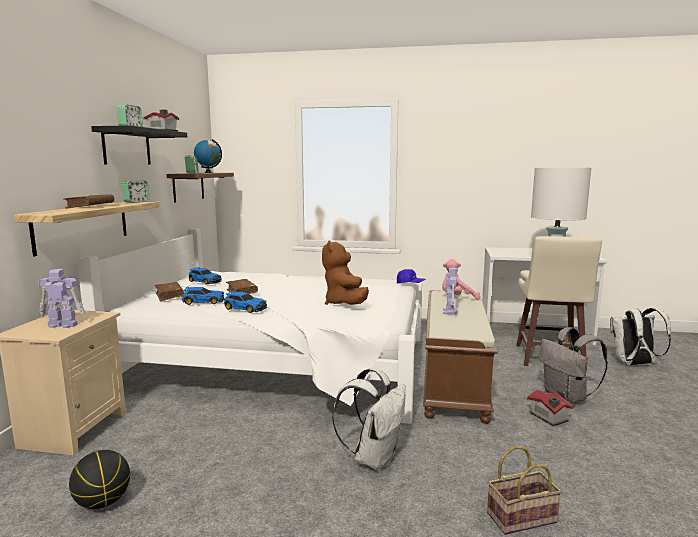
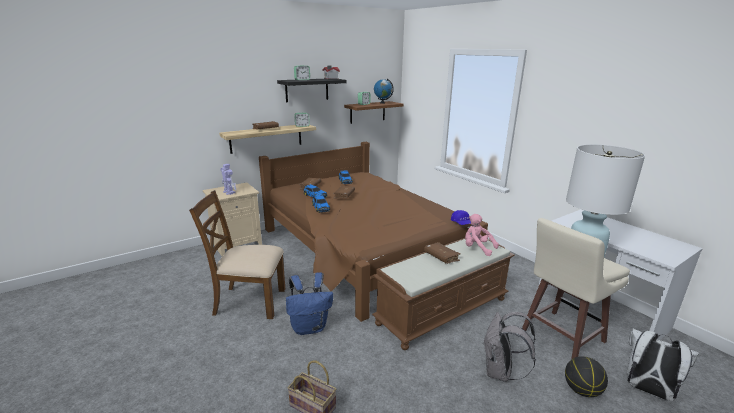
camera: 45 degrees right, 10 degrees up
basketball [69,450,130,509] -> basketball moved to [565,356,608,397]
white bed [77,229,422,424] -> brown bed [259,142,488,322]
brown plush toy [322,241,369,305] -> none
white backpack [332,368,406,470] -> blue backpack [286,272,333,335]
toy robot [443,268,458,315] -> brown book [424,242,460,264]
toy house [527,390,573,426] -> none
none -> brown chair [189,190,285,319]

